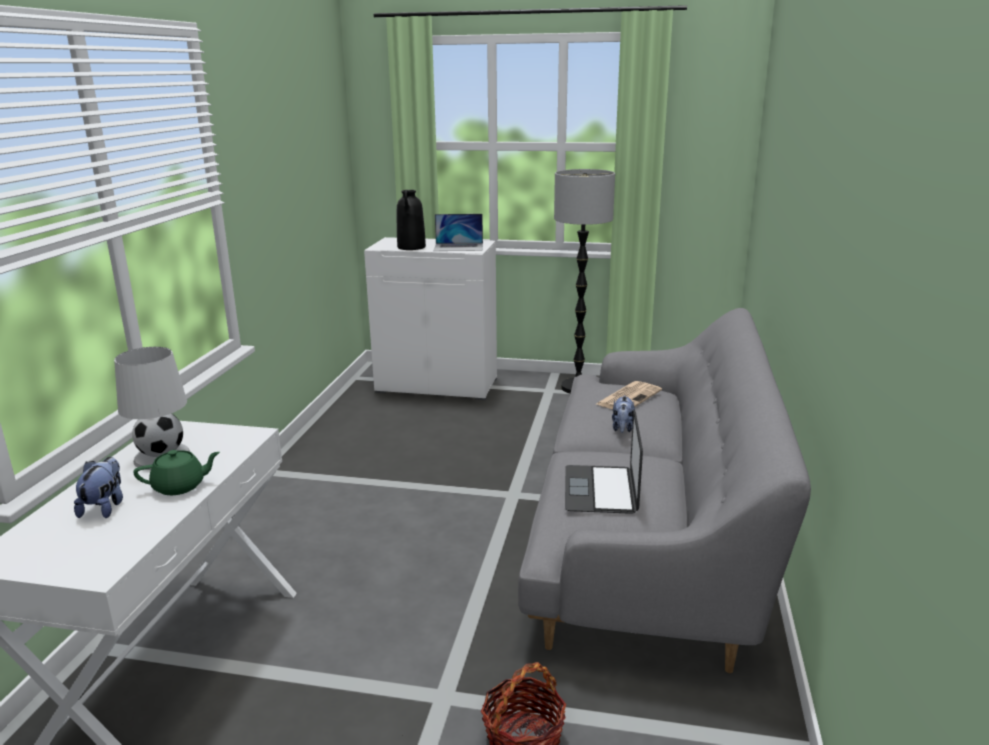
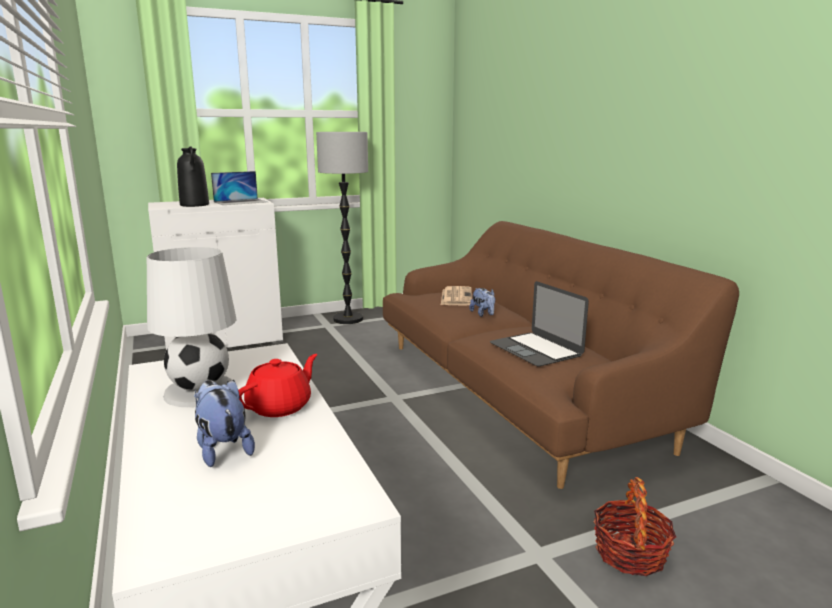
camera: 35 degrees left, 5 degrees down
green teapot [134,450,220,495] -> red teapot [238,354,318,417]
grey sofa [518,308,811,673] -> brown sofa [383,221,739,489]

